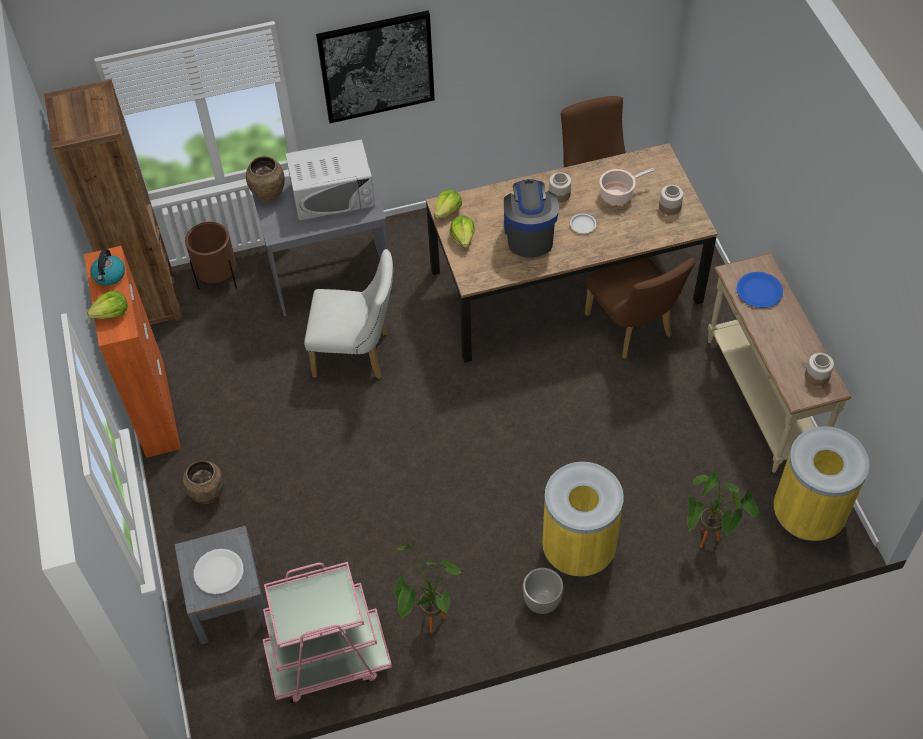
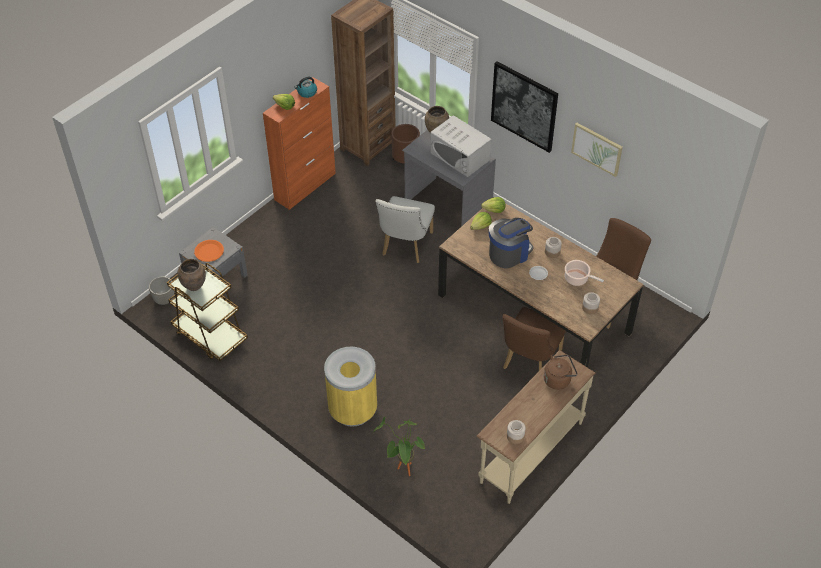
camera: 55 degrees right, 5 degrees down
brown vase [183,460,224,504] -> brown vase moved to [178,259,206,291]
white plate [194,549,244,594] -> orange plate [194,240,224,262]
pink cart [263,562,392,703] -> brown cart [167,263,248,361]
white chair [304,249,393,379] -> white chair turned 45 degrees clockwise [376,196,435,263]
potted plant [393,539,462,633] -> none
grey planter [523,568,564,614] -> grey planter moved to [149,277,174,305]
blue plate [737,272,783,308] -> brown kettle [544,355,577,390]
yellow trash can [774,426,870,541] -> none
none -> picture [571,123,623,177]

